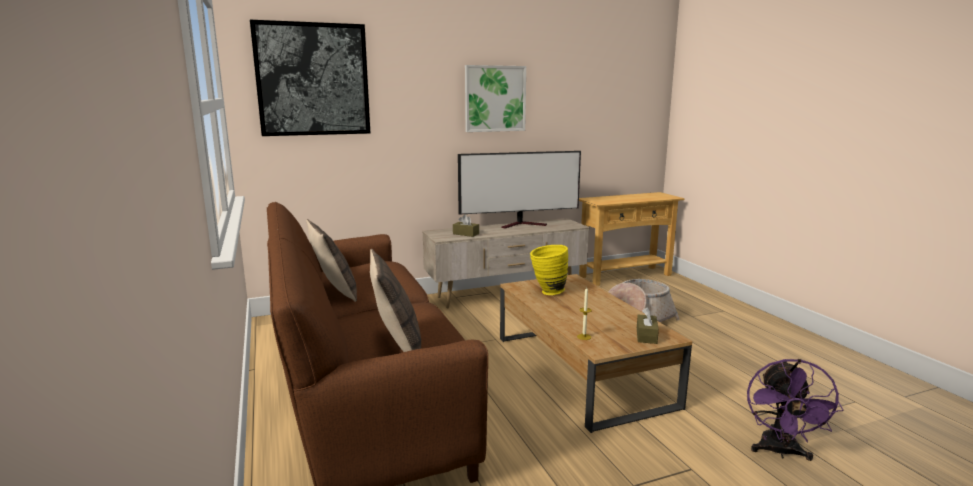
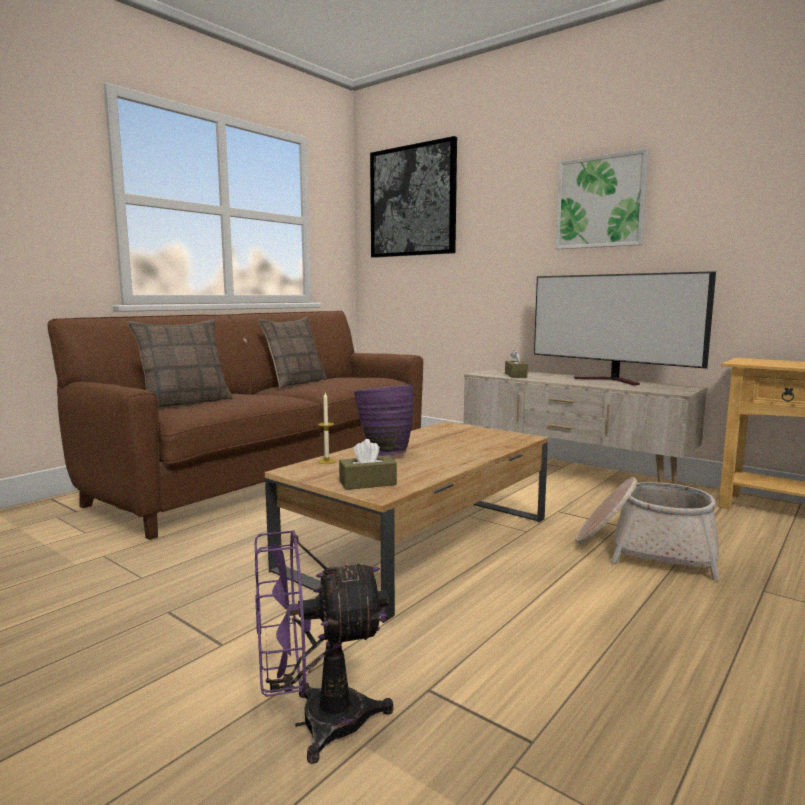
camera: 60 degrees right, 5 degrees down
yellow vase [530,245,568,295] -> none
none -> purple vase [354,385,413,456]

